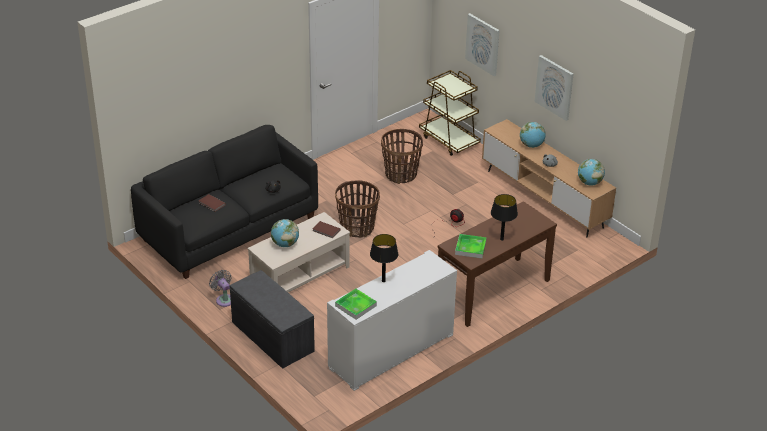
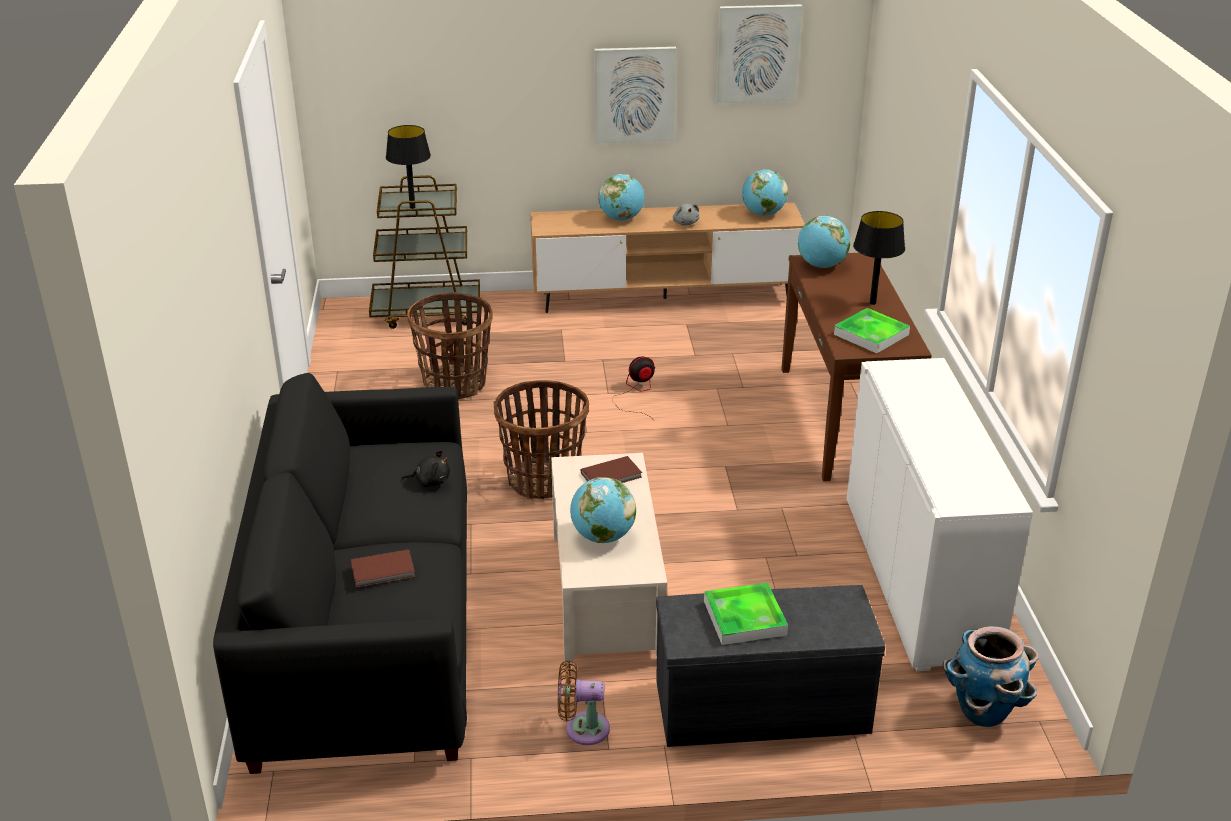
camera: 55 degrees left, 5 degrees down
grey fan [209,270,232,307] -> brown fan [558,660,610,745]
tray [335,288,377,320] -> tray moved to [704,583,788,645]
black table lamp [370,234,398,282] -> black table lamp moved to [386,125,431,209]
picture [465,13,500,76] -> picture moved to [716,5,802,103]
none -> globe [798,215,850,268]
none -> planter [943,626,1039,727]

